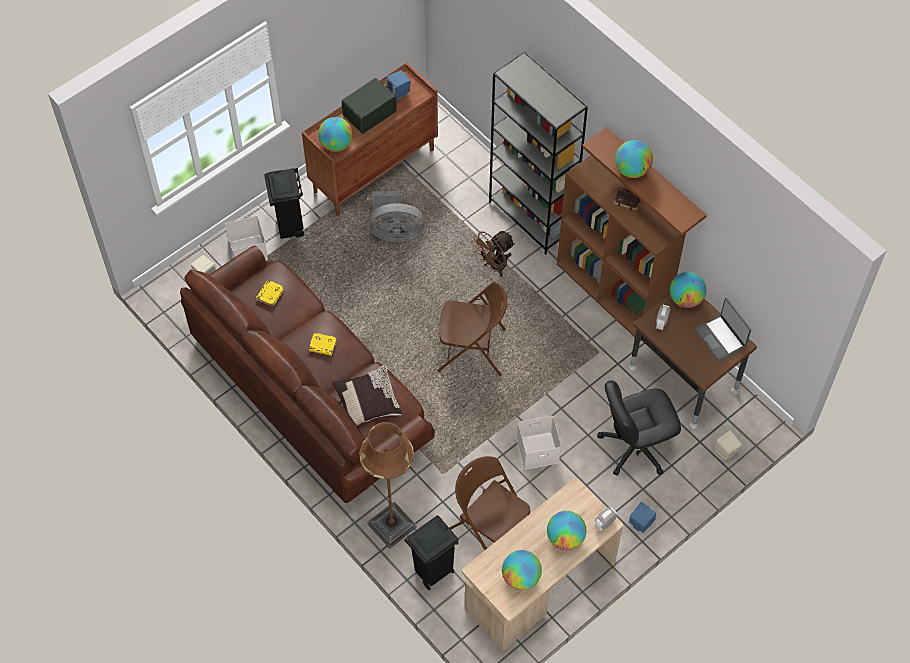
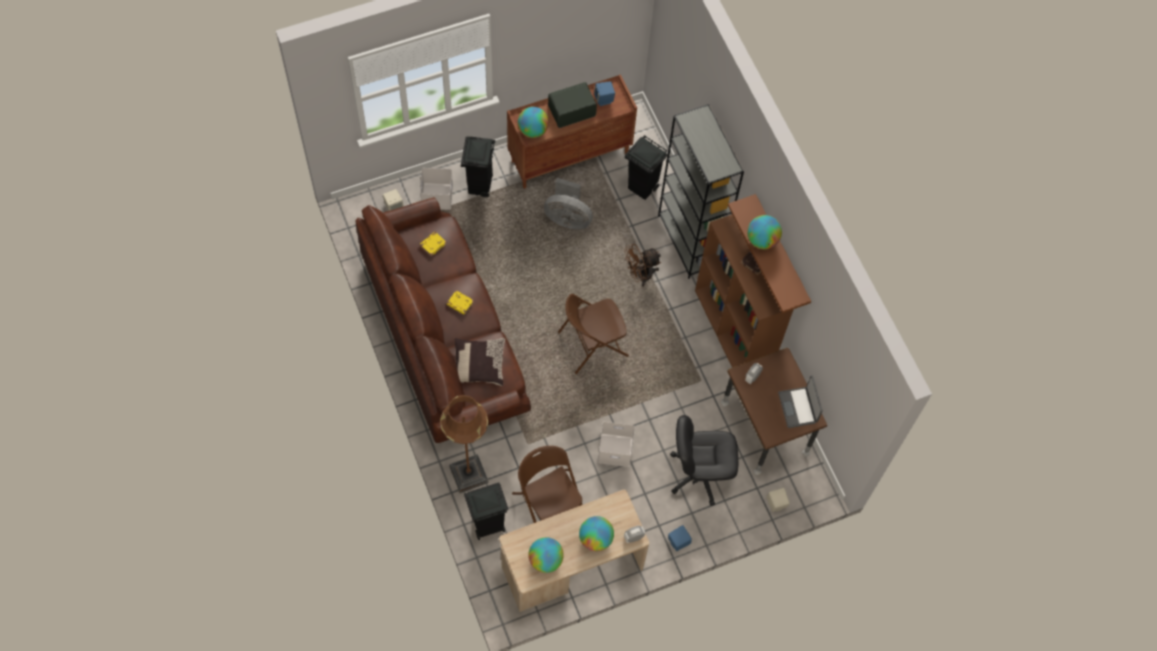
camera: 15 degrees right, 5 degrees up
brown chair [438,282,507,377] -> brown chair turned 135 degrees clockwise [558,294,629,374]
globe [670,272,706,308] -> none
none -> black trash can [625,135,667,200]

